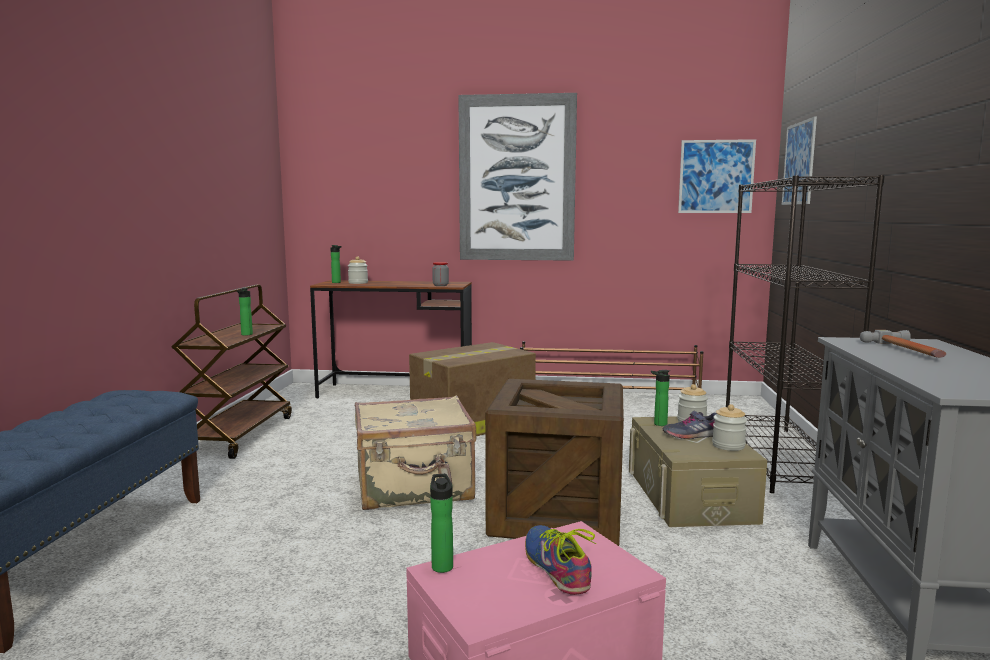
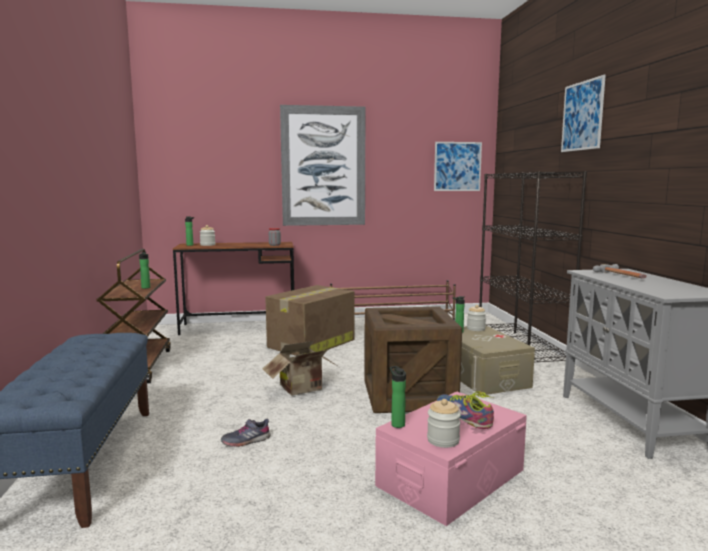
camera: 15 degrees left, 0 degrees up
beige suitcase [355,395,476,510] -> cardboard box [262,341,339,395]
grey shoe [663,410,717,439] -> grey shoe moved to [221,419,270,447]
jar [712,404,747,451] -> jar moved to [427,399,461,448]
picture [782,116,817,205] -> picture moved to [561,75,606,152]

